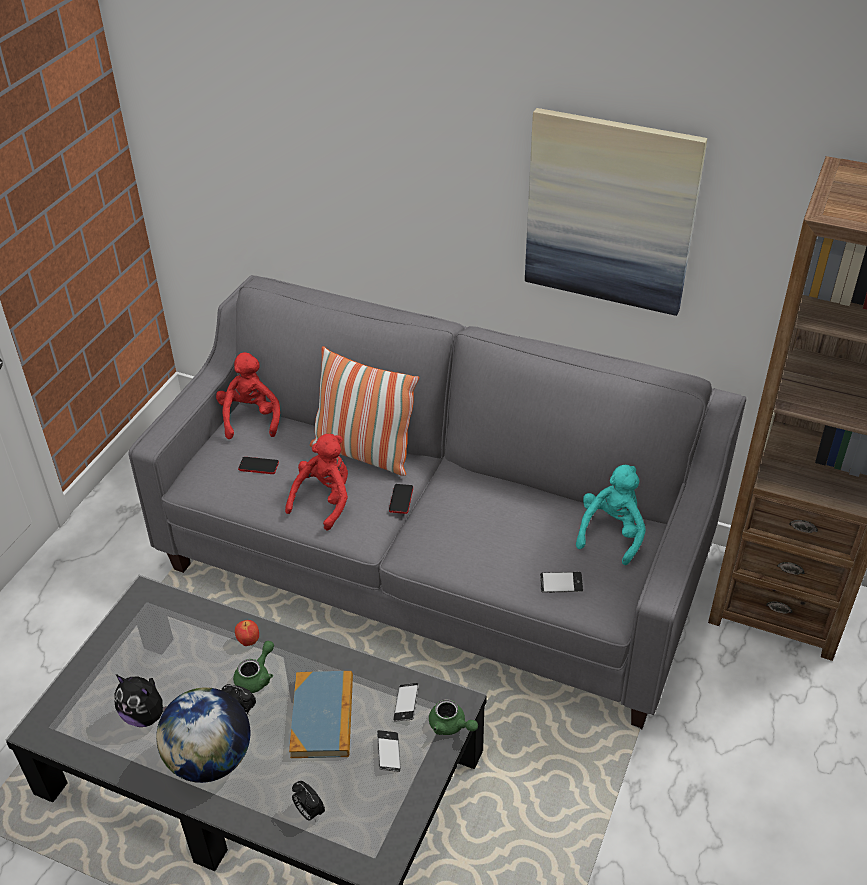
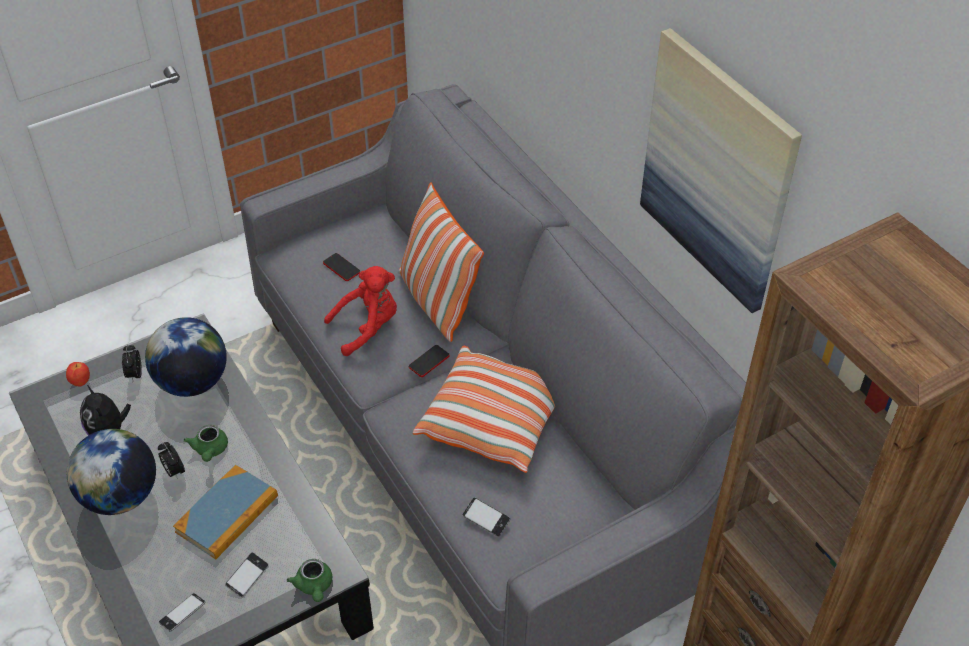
camera: 35 degrees right, 5 degrees up
red plush toy [216,352,280,439] -> none
green teapot [233,641,274,693] -> green teapot turned 105 degrees clockwise [183,425,228,462]
apple [235,620,259,646] -> apple moved to [66,362,90,387]
alarm clock [292,781,325,822] -> alarm clock moved to [122,345,142,381]
phone [393,683,419,722] -> phone moved to [159,593,206,631]
turquoise plush toy [576,465,646,565] -> none
none -> globe [145,317,227,397]
none -> pillow [413,346,555,473]

